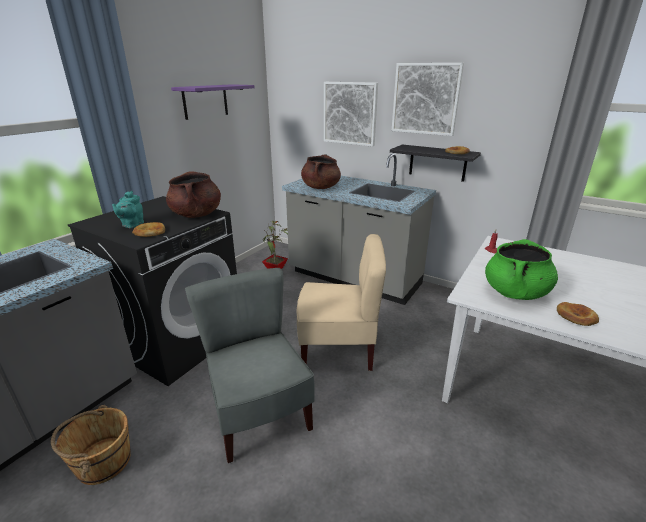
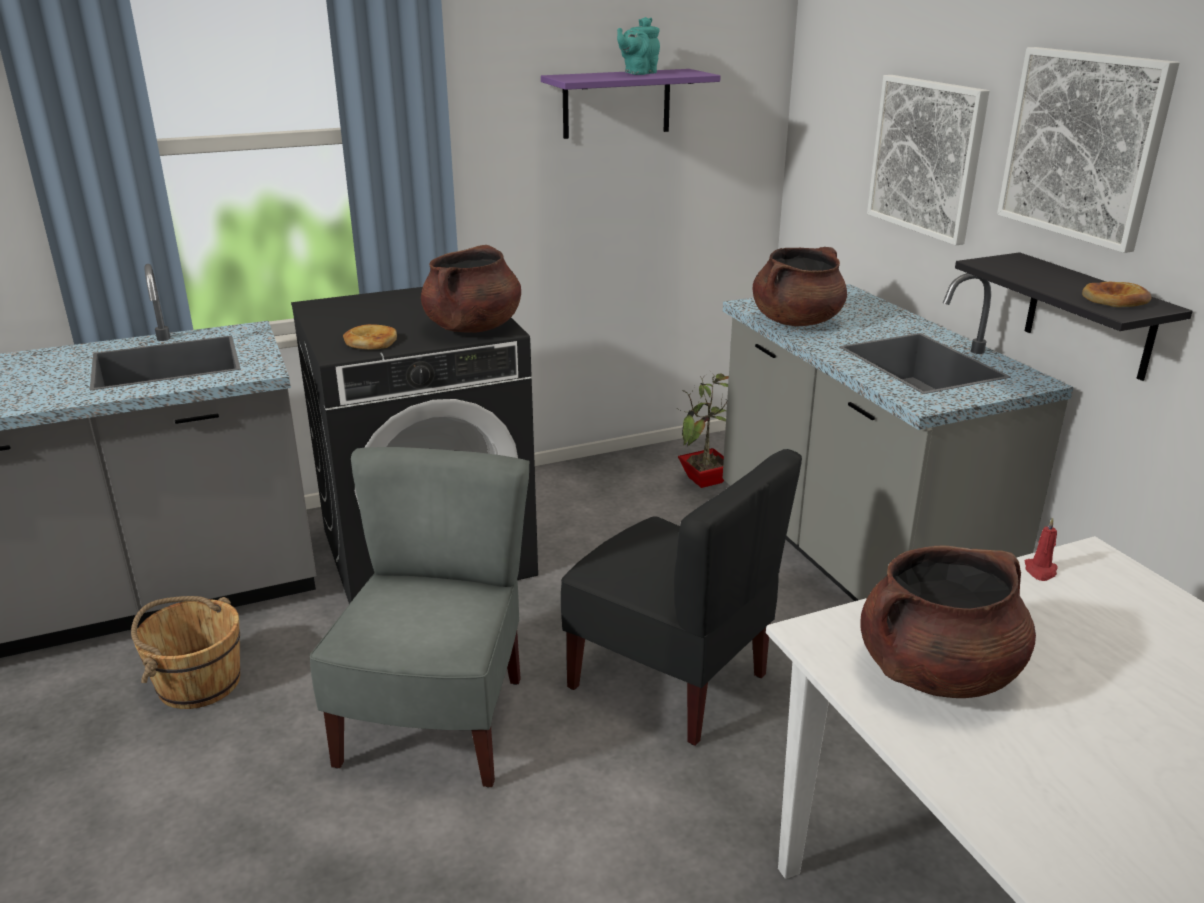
camera: 35 degrees right, 0 degrees up
turquoise teapot [112,191,144,228] -> turquoise teapot moved to [617,17,660,75]
beige chair [296,234,386,371] -> black chair [561,449,802,746]
green cooking pot [485,239,558,300] -> brown cooking pot [860,545,1036,698]
bread [557,302,599,326] -> none

